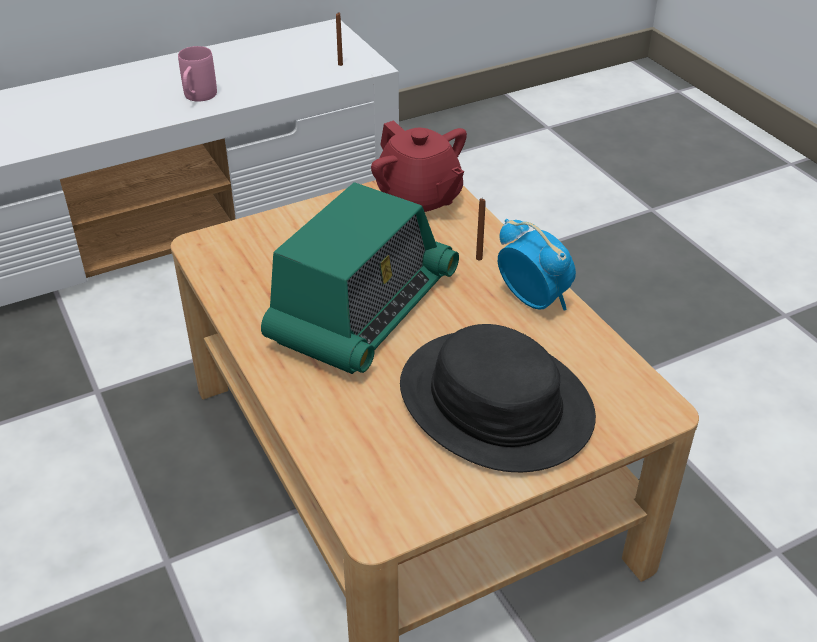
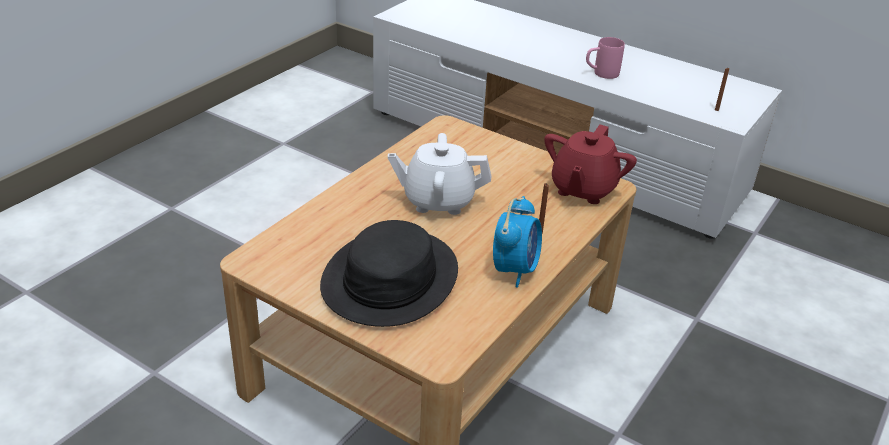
camera: 60 degrees right, 5 degrees down
radio [261,182,459,374] -> white teapot [388,133,491,215]

